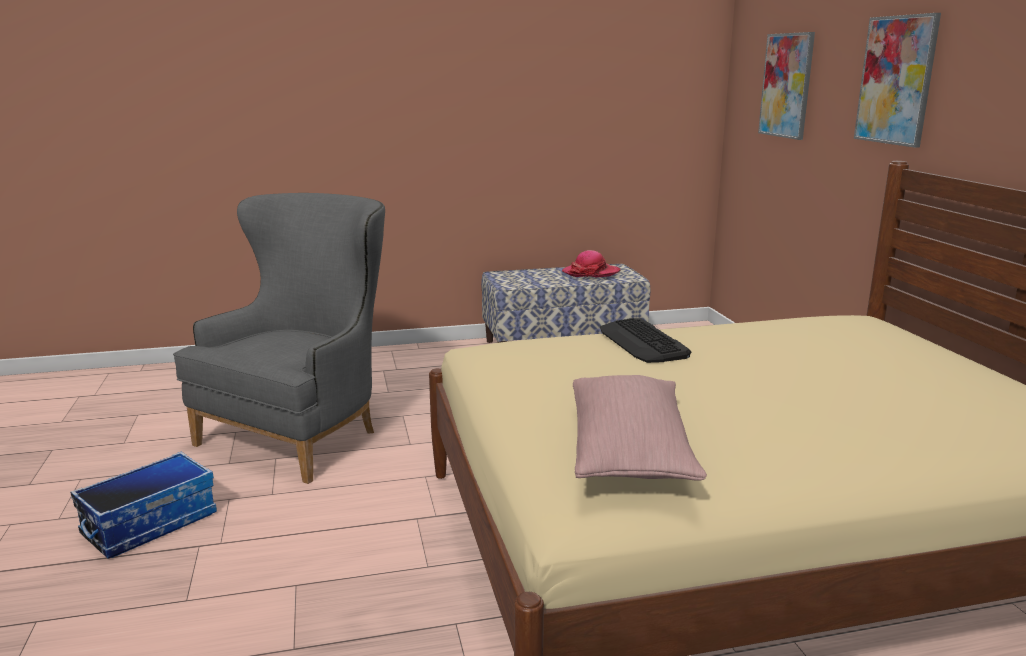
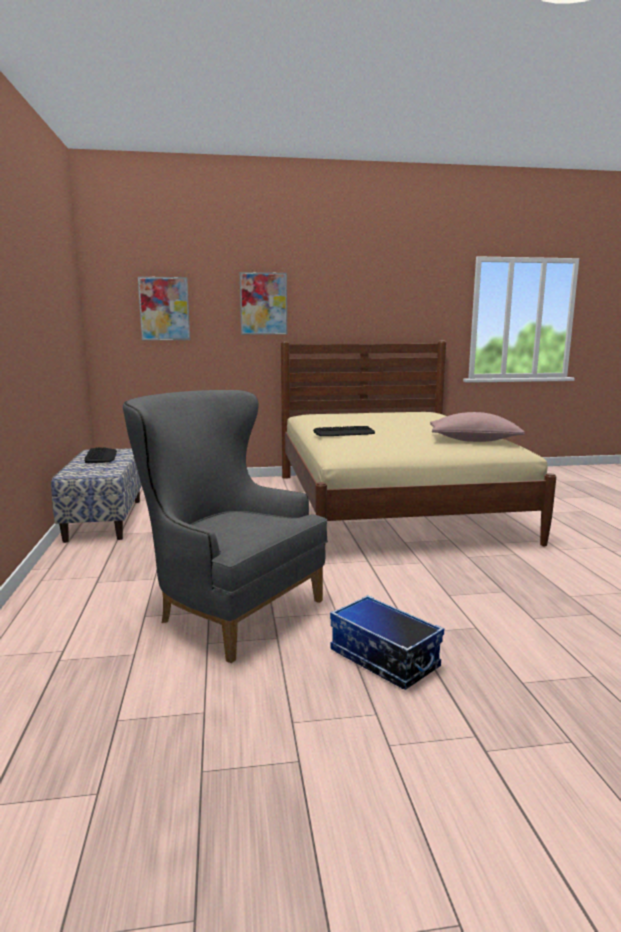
camera: 85 degrees left, 5 degrees down
hat [562,250,621,277] -> keyboard [84,447,117,463]

